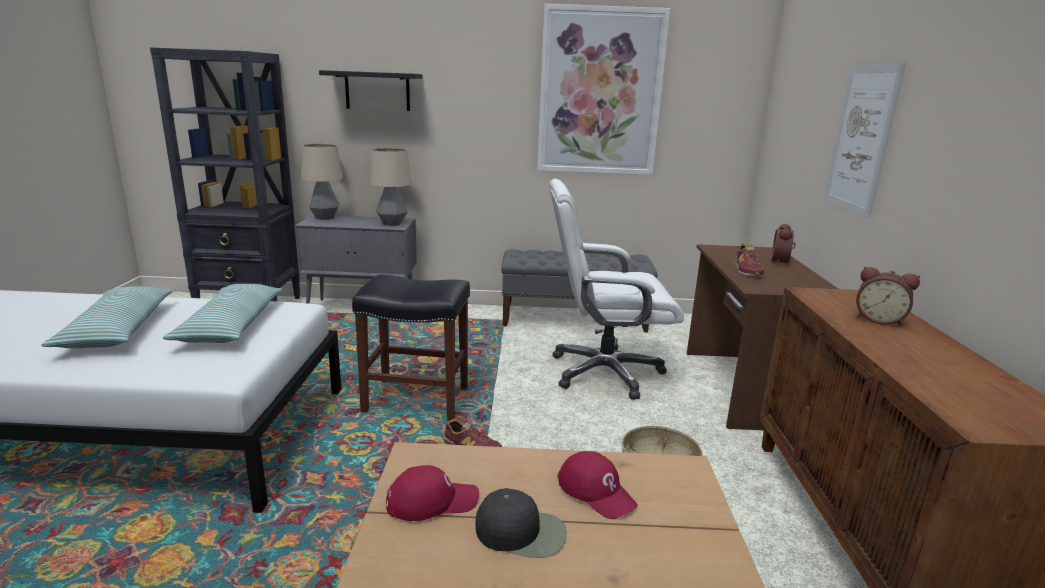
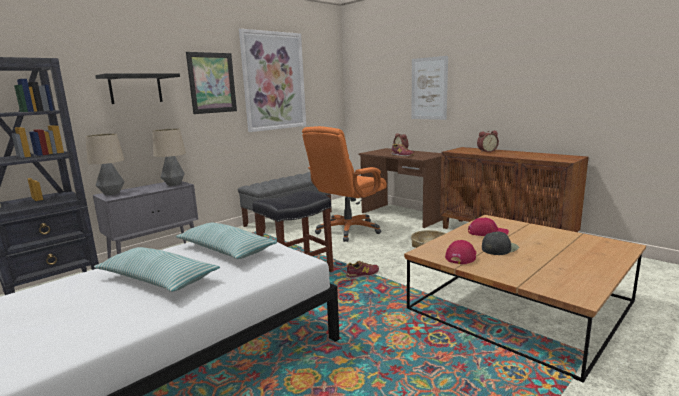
camera: 45 degrees left, 5 degrees down
white office chair [550,179,684,400] -> orange office chair [302,126,387,242]
none -> picture [186,52,237,114]

